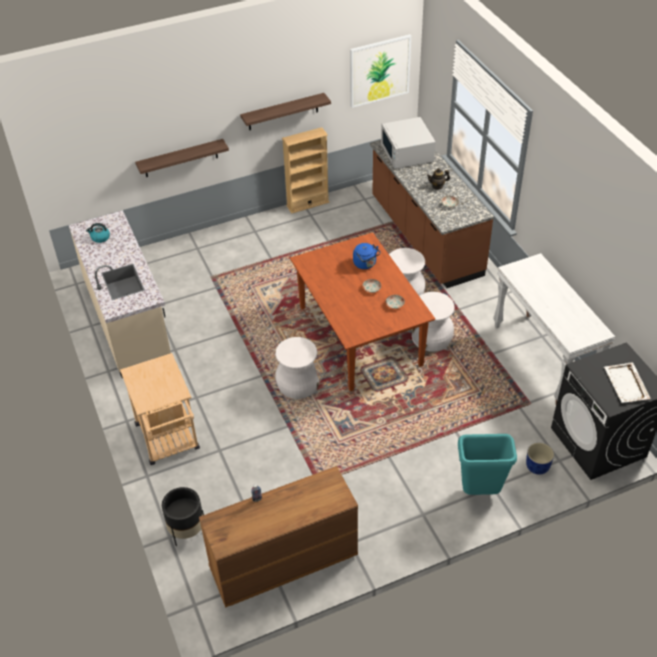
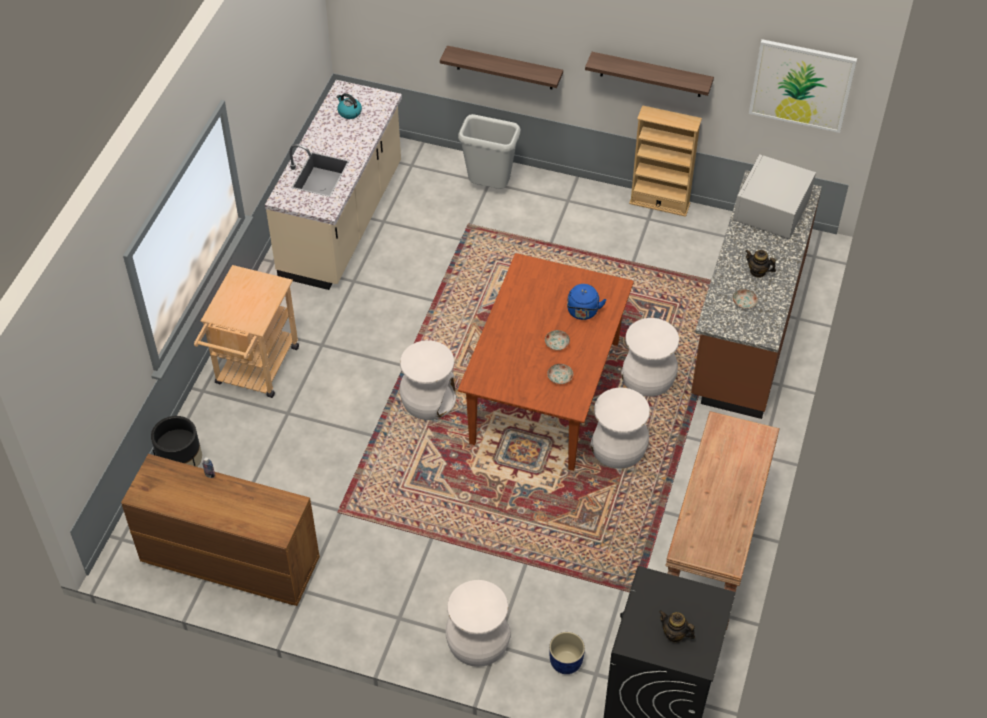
camera: 40 degrees right, 5 degrees up
turquoise trash can [458,434,517,495] -> white stool [446,580,511,667]
white console table [493,253,615,404] -> brown console table [665,411,780,630]
white tray [604,362,651,403] -> teapot [659,610,695,643]
none -> grey trash can [458,114,521,189]

